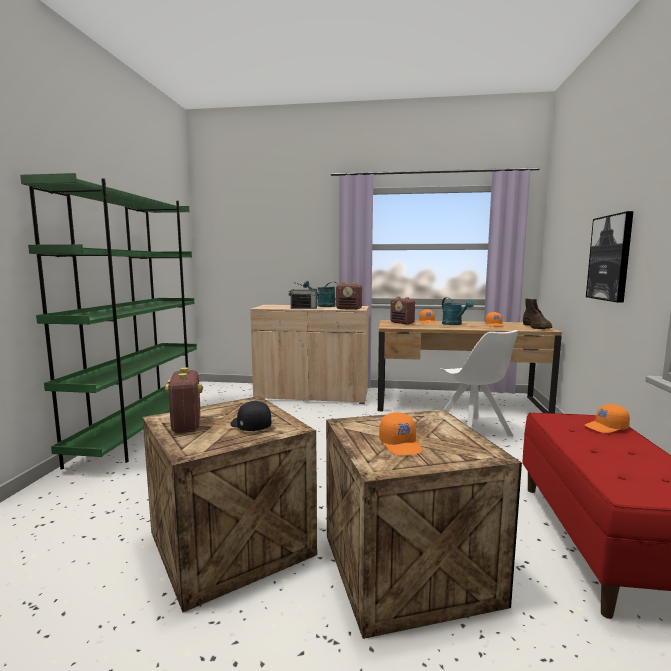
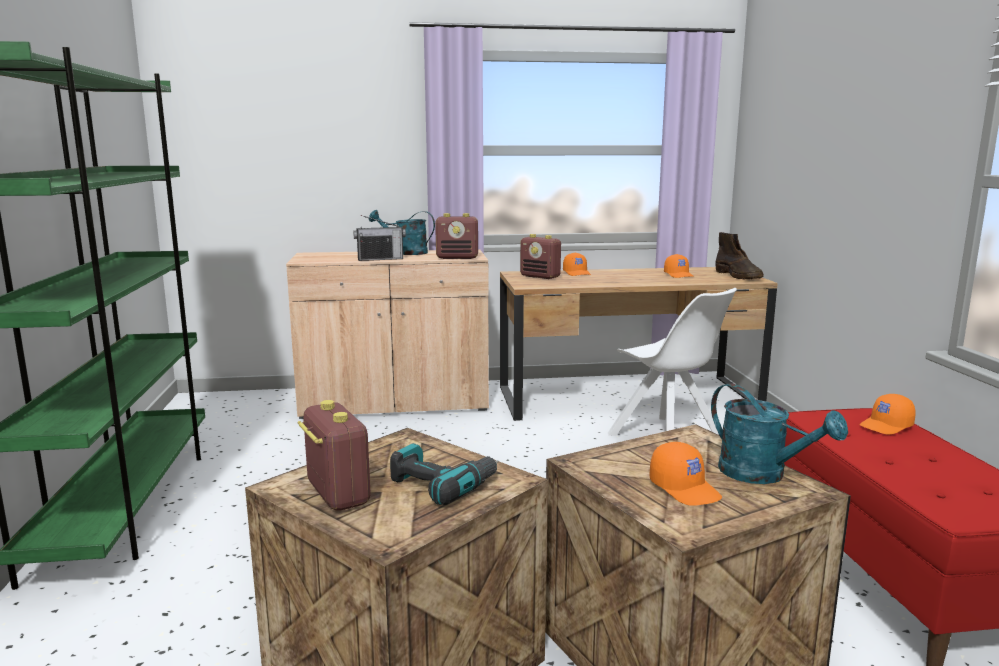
camera: 15 degrees left, 5 degrees up
black cap [231,401,271,431] -> power drill [390,443,499,505]
turquoise watering can [442,297,474,325] -> turquoise watering can moved to [711,383,848,484]
picture [586,211,634,303] -> none

